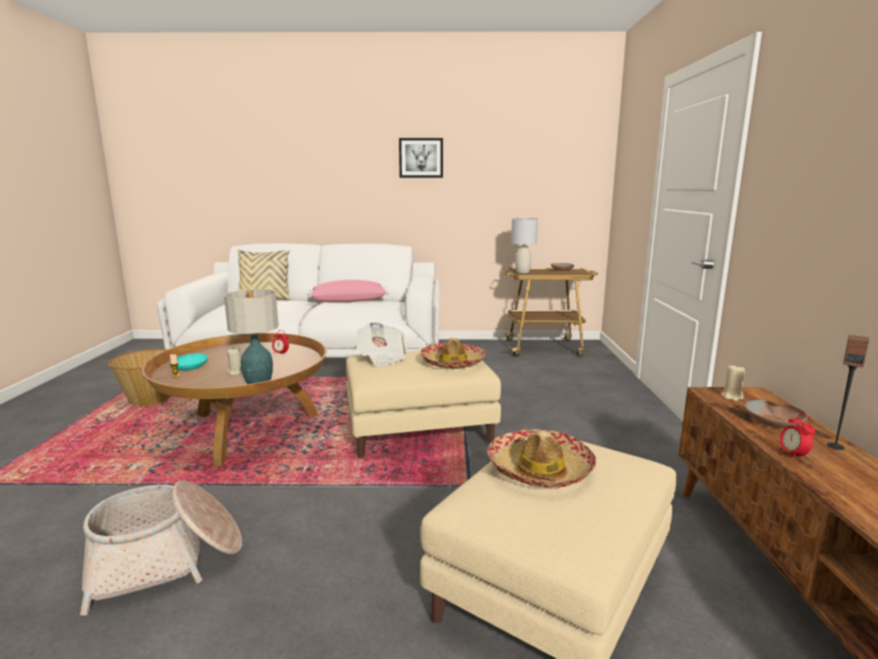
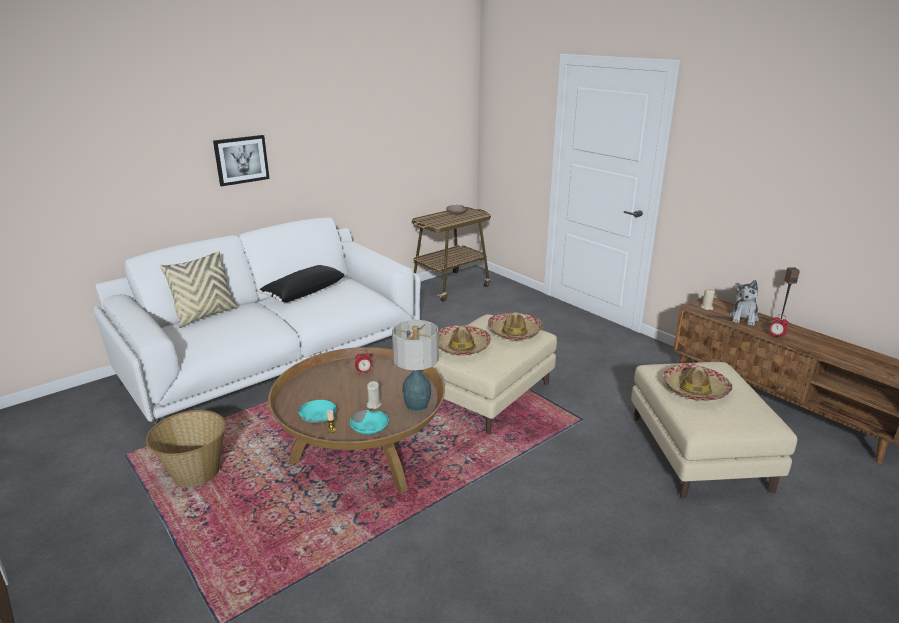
camera: 40 degrees left, 10 degrees up
basket [80,480,242,616] -> none
pink pillow [308,280,389,302] -> black pillow [259,265,346,302]
newspaper [355,322,407,367] -> hat [439,325,491,355]
picture [399,138,443,178] -> picture moved to [213,135,270,186]
grey table lamp [511,218,538,273] -> none
brown bowl [745,400,807,428] -> plush toy [729,280,759,326]
none -> turquoise bowl [350,410,389,435]

